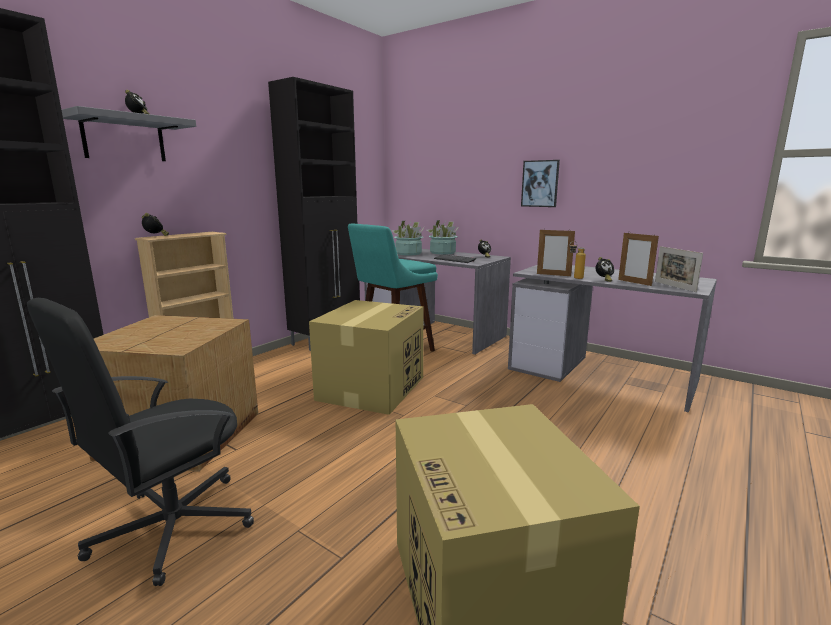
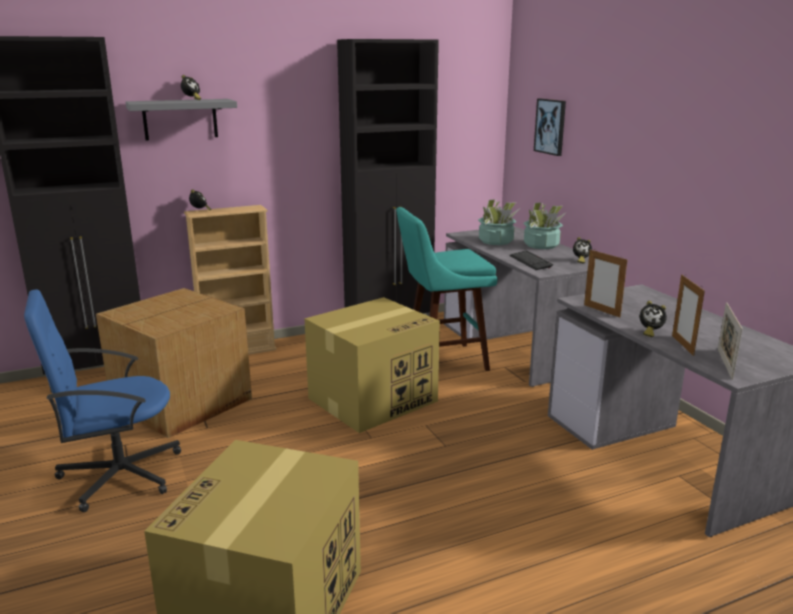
camera: 30 degrees right, 5 degrees up
black office chair [27,298,254,586] -> blue office chair [24,289,181,512]
picture [521,160,560,207] -> picture moved to [534,98,566,156]
bottle [569,241,586,279] -> none

